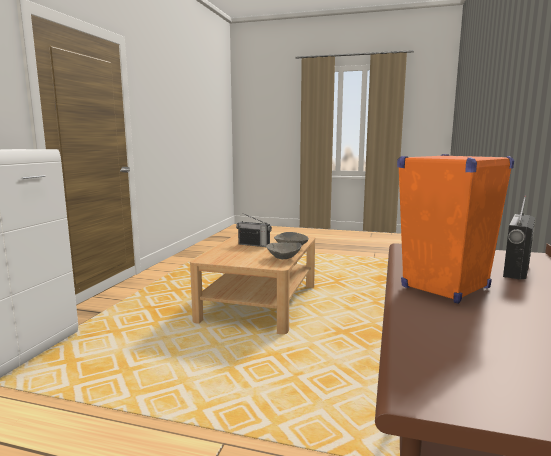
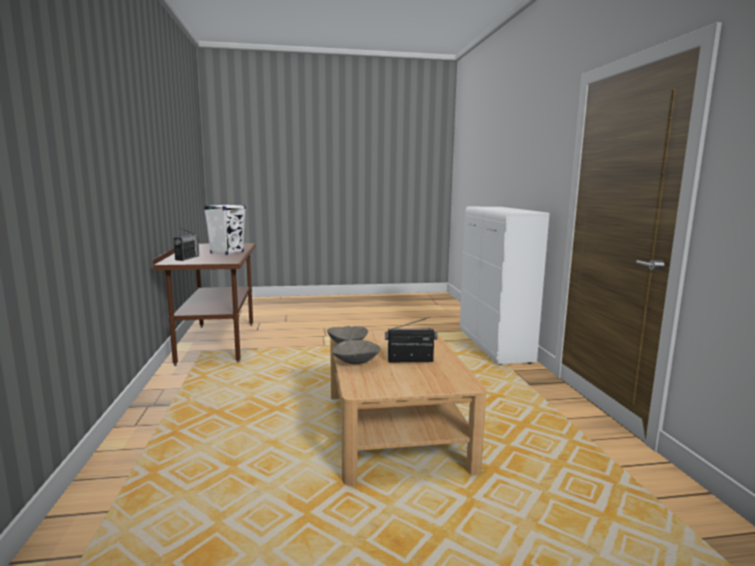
camera: 155 degrees right, 0 degrees up
orange speaker [397,154,514,304] -> white speaker [204,204,246,255]

